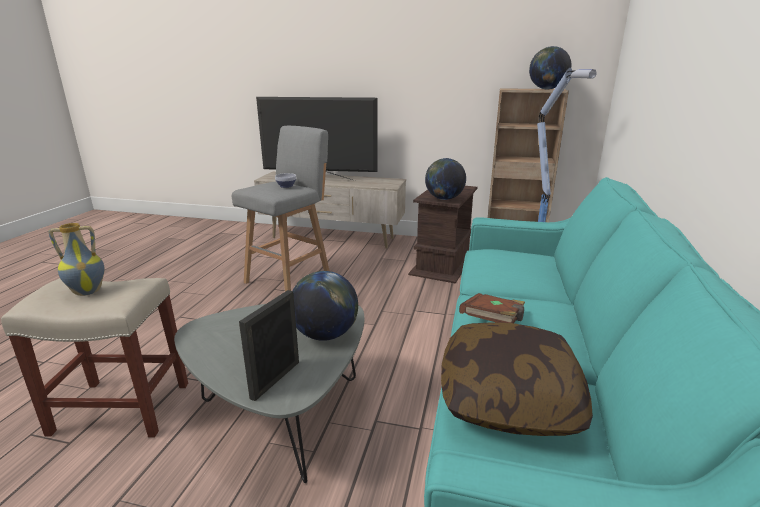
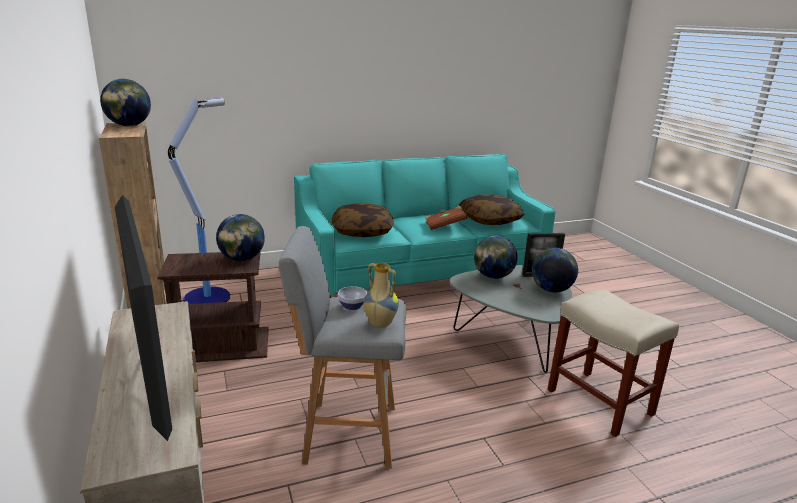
camera: 125 degrees left, 0 degrees up
vase [48,223,105,296] -> vase moved to [363,263,399,328]
none -> pillow [332,203,394,237]
none -> globe [532,248,578,292]

